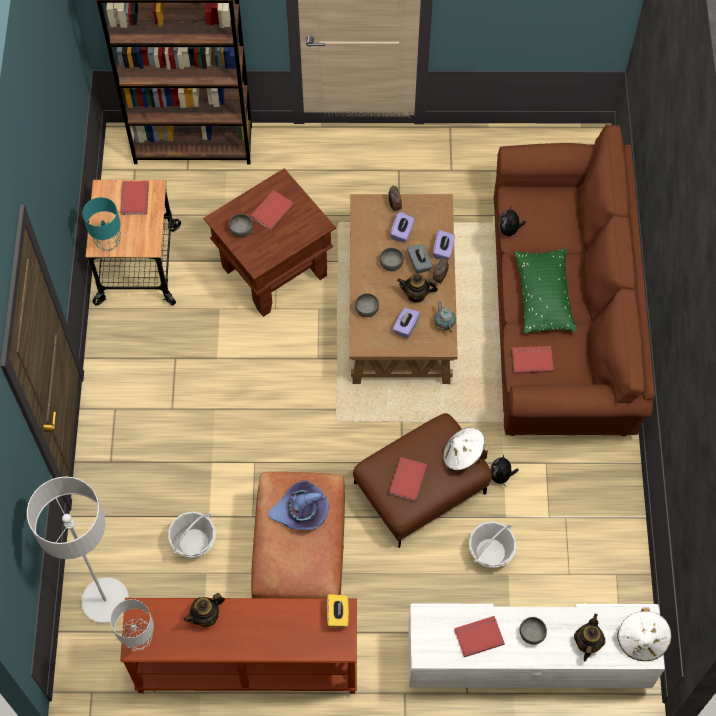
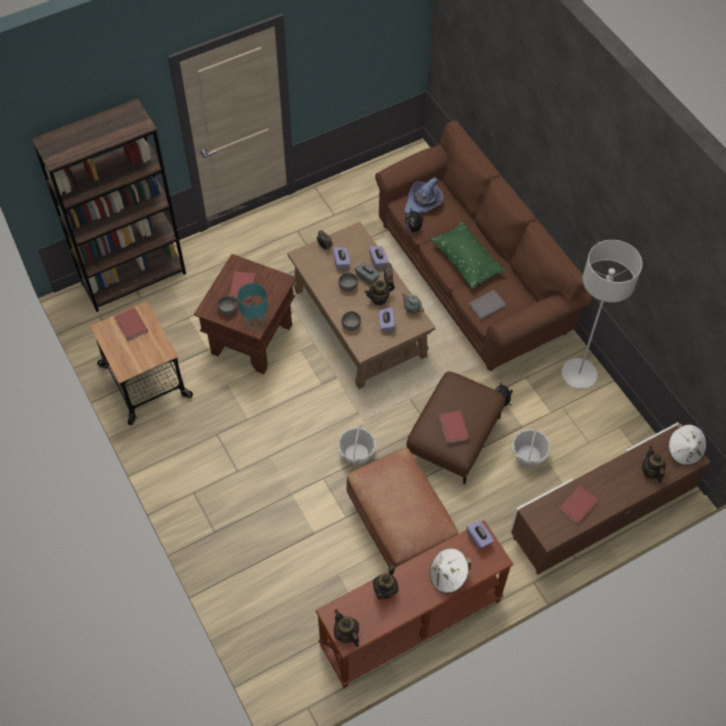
camera: 30 degrees left, 5 degrees down
grey floor lamp [27,477,129,623] -> grey floor lamp moved to [562,240,642,389]
turquoise table lamp [83,197,121,251] -> turquoise table lamp moved to [237,283,268,329]
grey table lamp [110,599,154,651] -> teapot [334,609,359,647]
basket [168,511,216,558] -> basket moved to [338,424,376,465]
purple hat [268,480,329,530] -> purple hat moved to [404,177,443,214]
yellow tissue box [327,594,349,628] -> purple tissue box [466,520,494,550]
white tv stand [408,603,665,688] -> brown tv stand [510,422,711,575]
white hat [443,427,488,471] -> white hat moved to [430,549,471,594]
red book [512,346,554,374] -> grey book [469,290,507,320]
grey bowl [519,617,547,645] -> none

